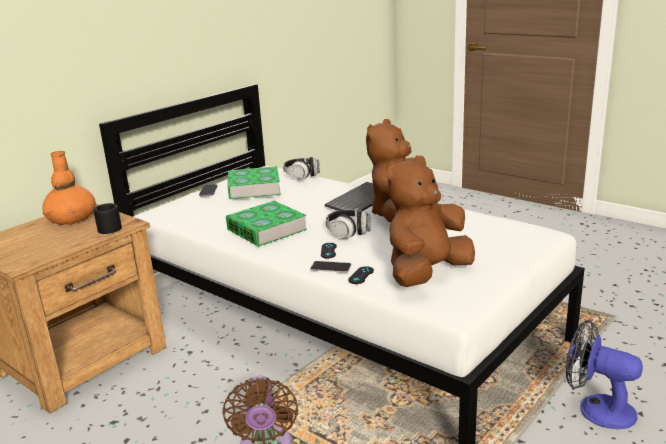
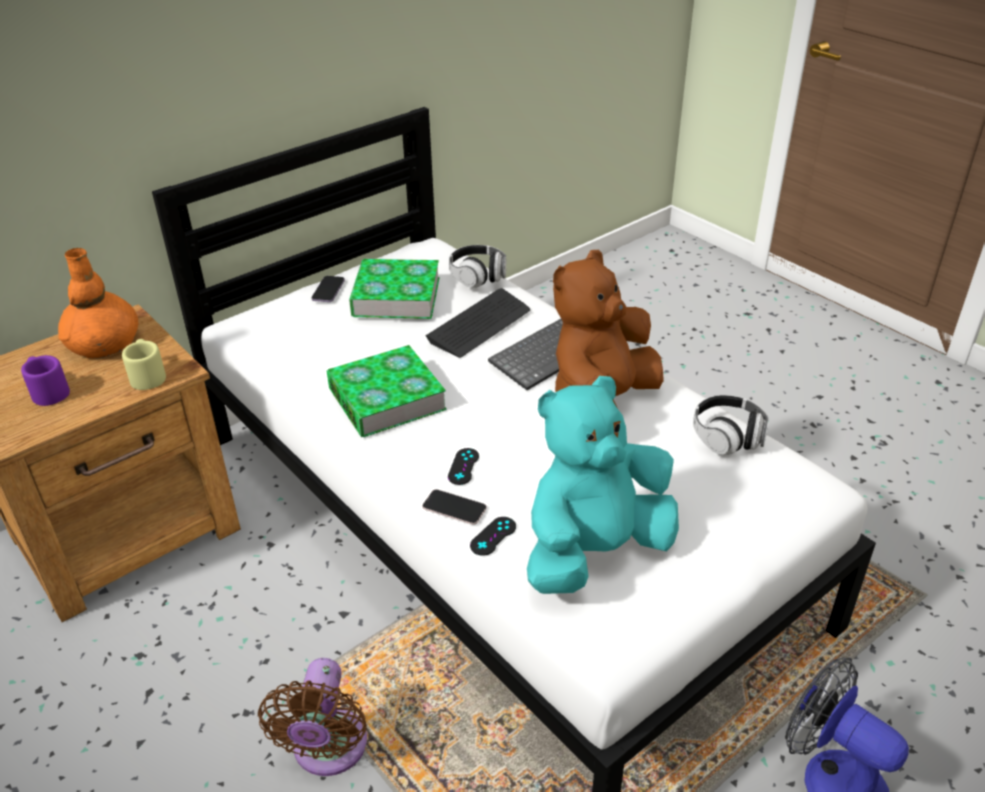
camera: 10 degrees right, 15 degrees up
black mug [94,203,122,234] -> beige mug [122,339,166,390]
headphones [326,209,371,239] -> headphones moved to [693,395,769,455]
brown plush toy [385,156,475,287] -> turquoise plush toy [527,376,679,594]
none -> purple mug [21,355,70,406]
none -> keyboard [426,288,530,358]

